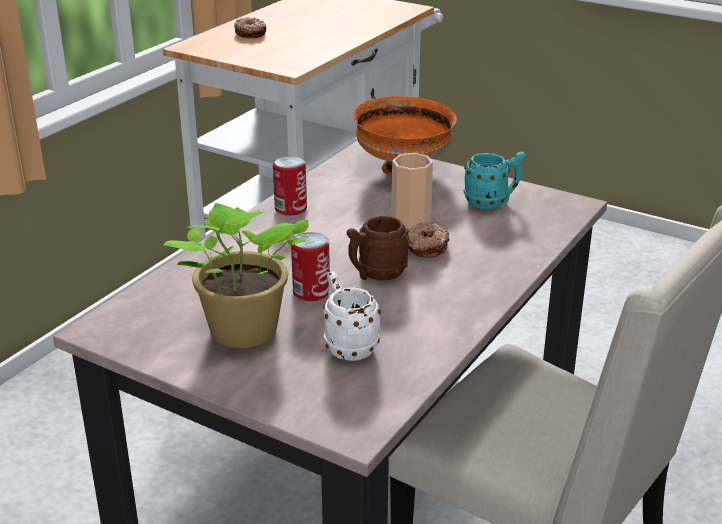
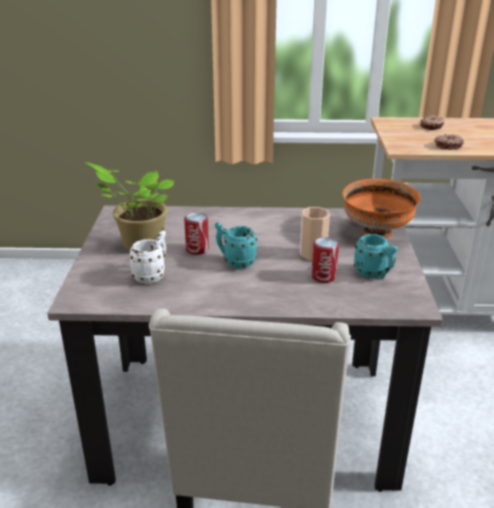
camera: 60 degrees right, 0 degrees up
can [273,156,307,216] -> can moved to [311,237,339,283]
brown mug [347,216,409,281] -> turquoise mug [215,222,257,268]
donut [408,222,450,258] -> donut moved to [434,134,464,150]

